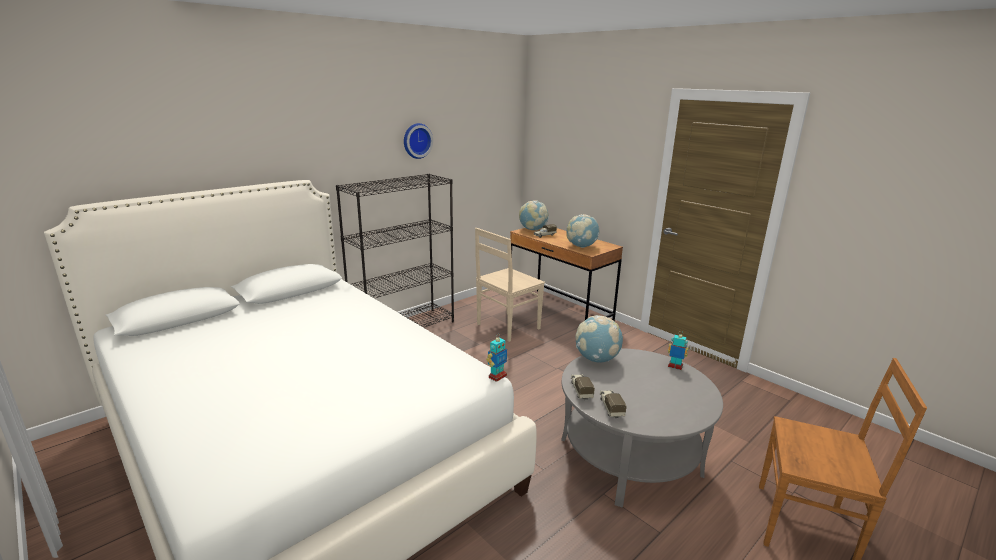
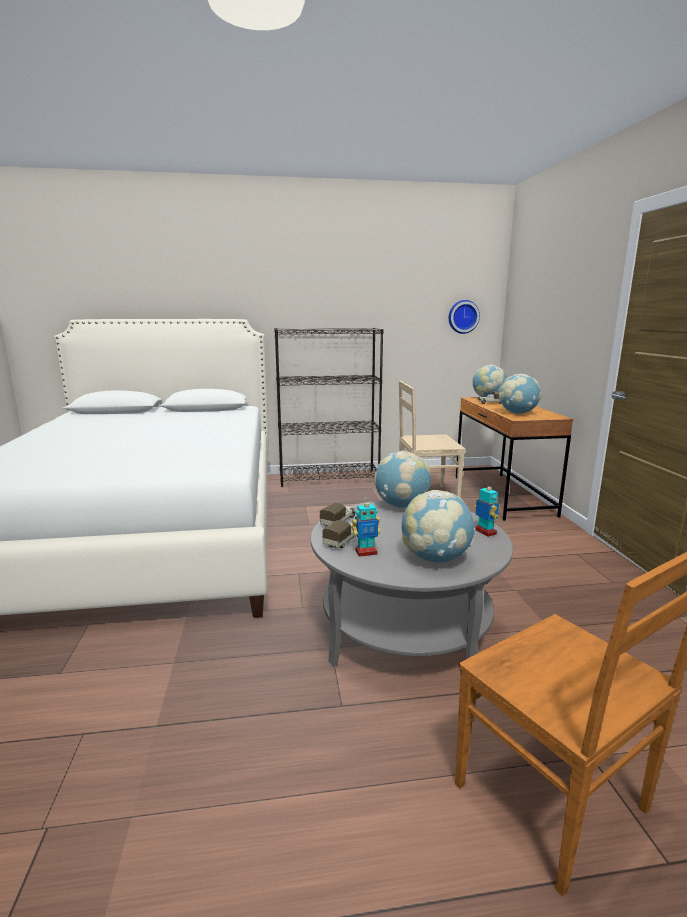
camera: 35 degrees right, 5 degrees down
wall clock [404,123,433,159] -> wall clock moved to [449,300,480,334]
toy robot [486,334,507,382] -> toy robot moved to [352,497,381,557]
none -> globe [402,490,475,563]

